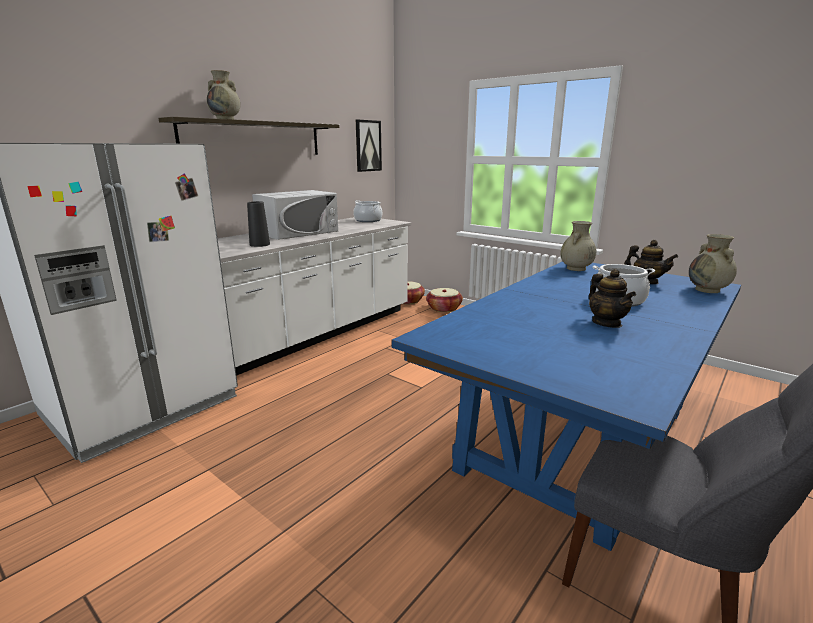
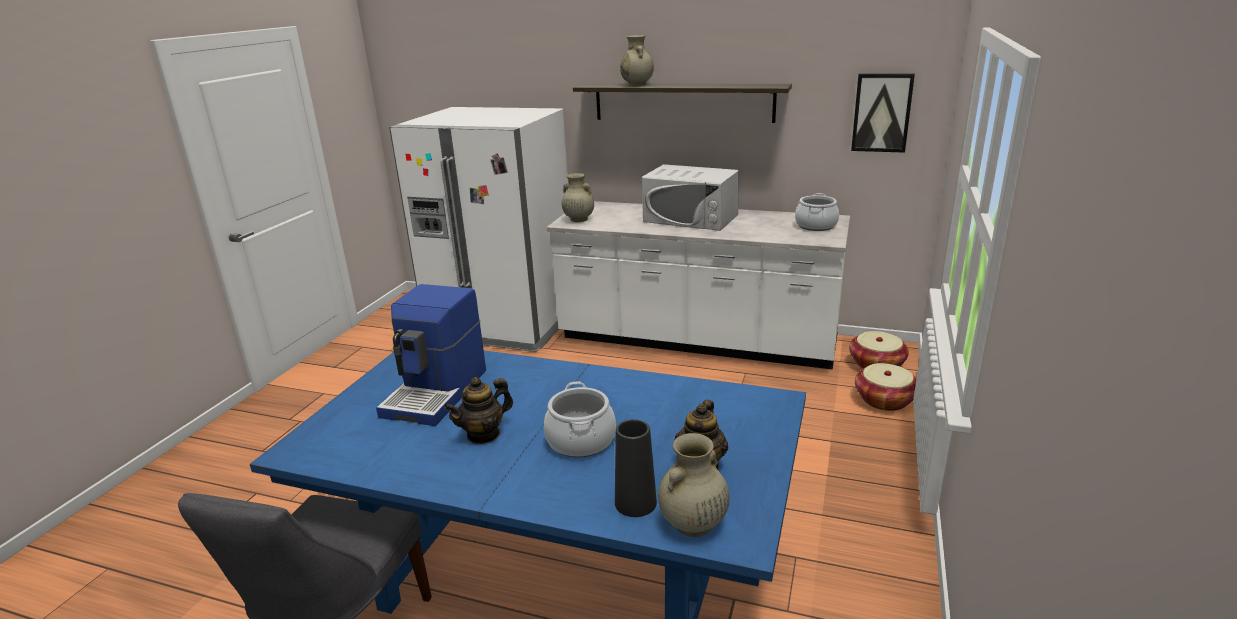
camera: 70 degrees right, 5 degrees up
black vase [247,201,270,247] -> black vase moved to [615,419,657,517]
beige vase [560,221,596,271] -> beige vase moved to [562,173,594,222]
none -> coffee machine [376,284,486,426]

